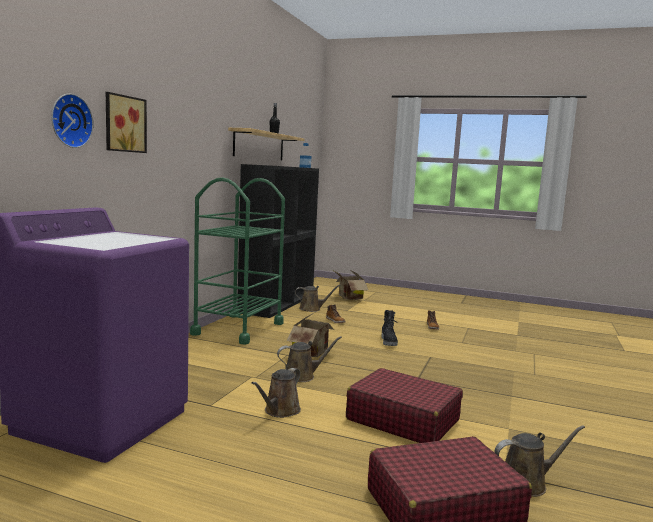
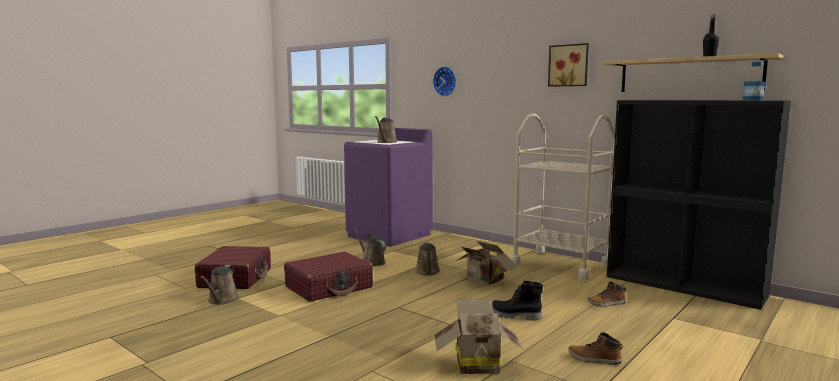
camera: 110 degrees right, 0 degrees up
picture [106,92,147,153] -> picture moved to [548,43,589,87]
green cart [190,177,285,345] -> beige cart [510,113,615,280]
brown watering can [295,285,341,312] -> brown watering can moved to [375,116,398,143]
cardboard box [334,270,368,300] -> cardboard box moved to [435,299,523,374]

